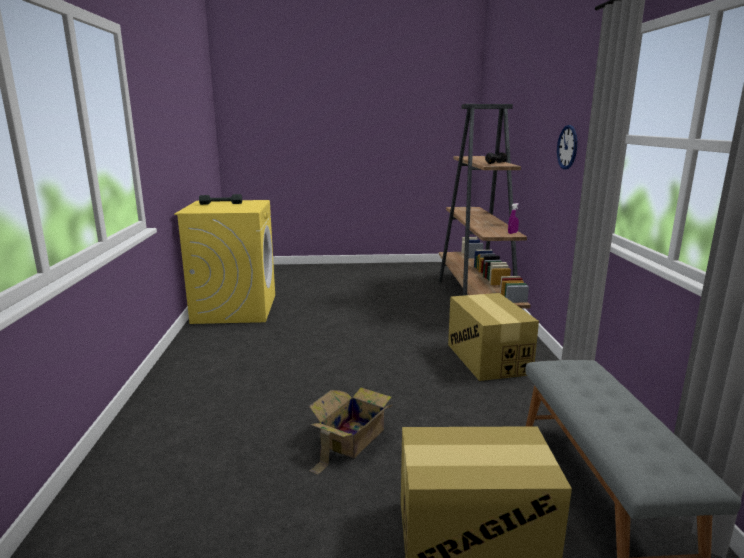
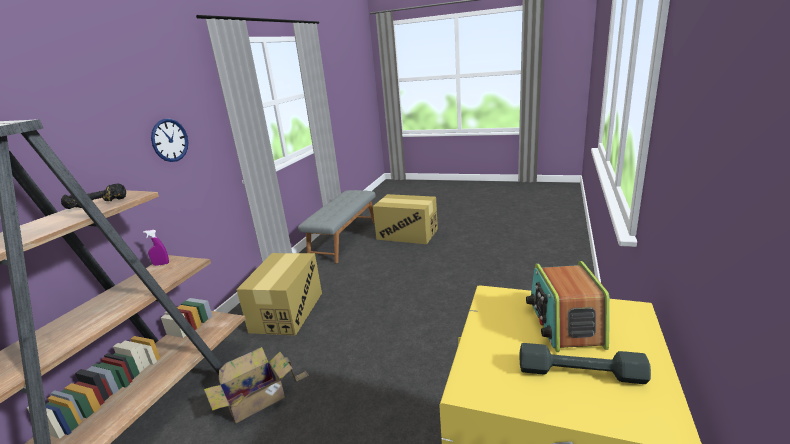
camera: 155 degrees left, 5 degrees up
cardboard box [309,387,393,475] -> cardboard box moved to [204,347,309,424]
none -> radio [526,261,610,352]

